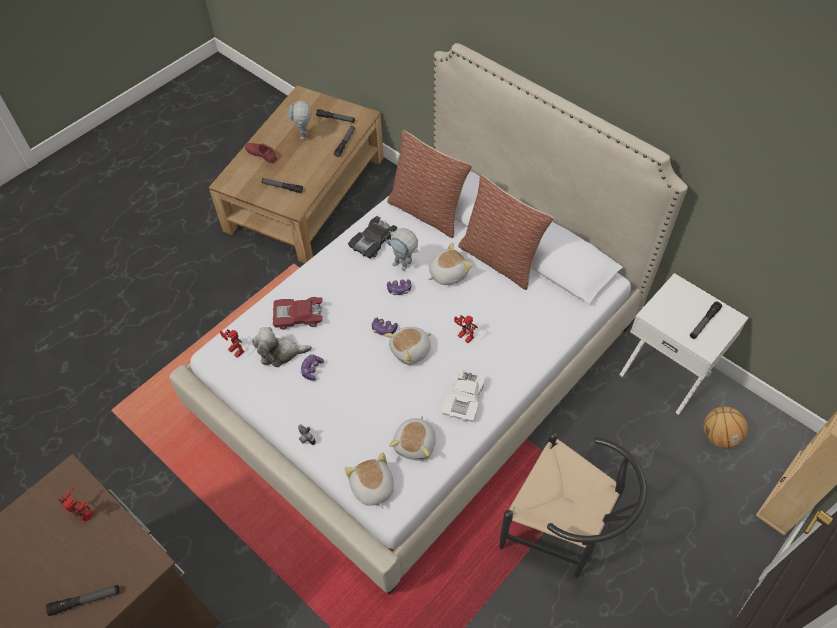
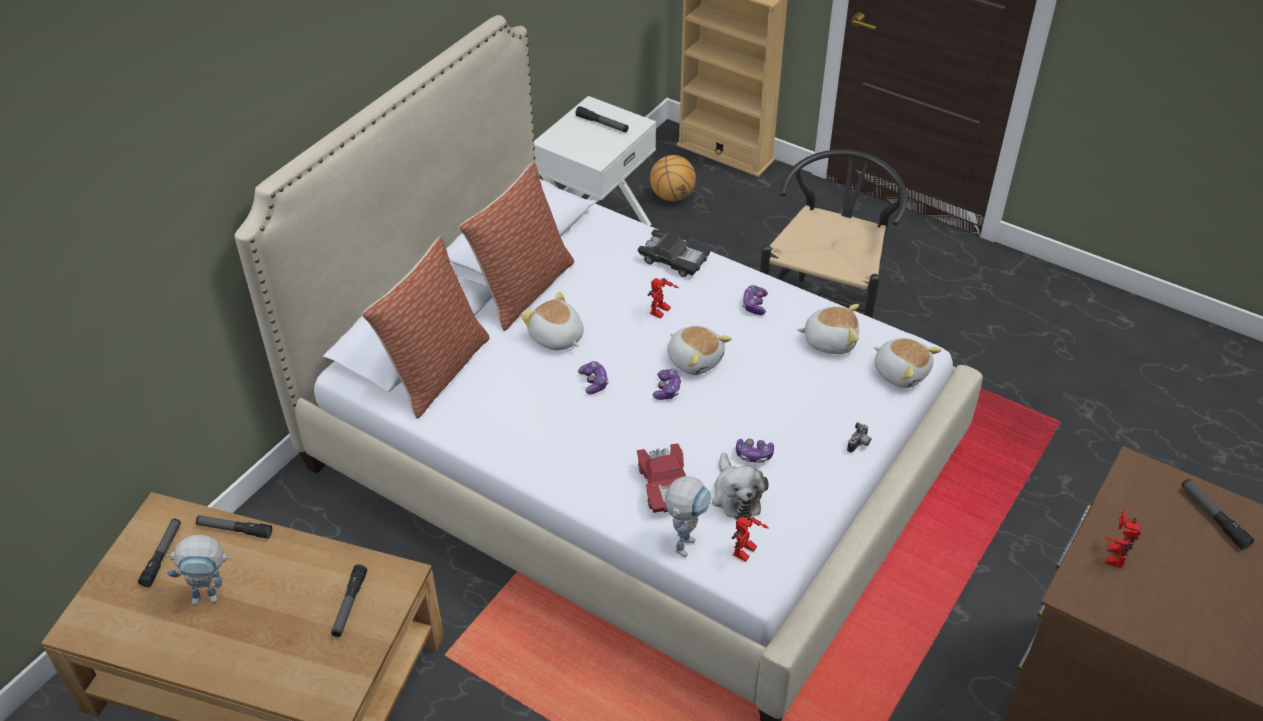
camera: 100 degrees left, 10 degrees down
red shoe [245,143,277,163] -> none
plush toy [344,452,394,509] -> plush toy turned 105 degrees counterclockwise [874,338,941,388]
black toy car [348,216,397,259] -> black toy car moved to [637,229,711,277]
toy robot [386,228,419,271] -> toy robot moved to [665,476,712,557]
white toy car [442,368,485,422] -> game controller [742,285,768,315]

